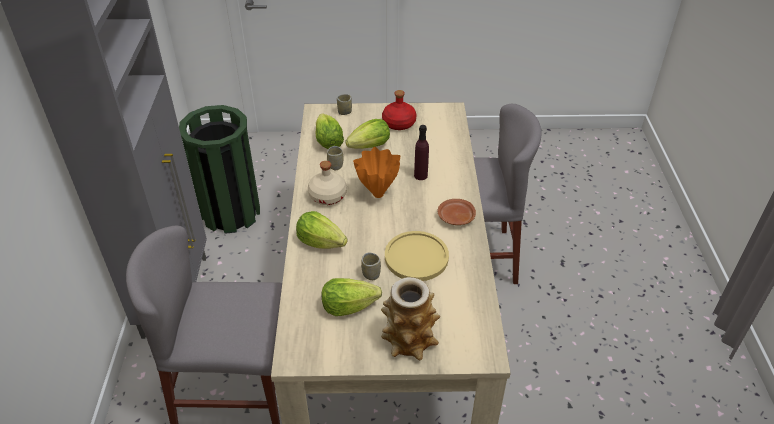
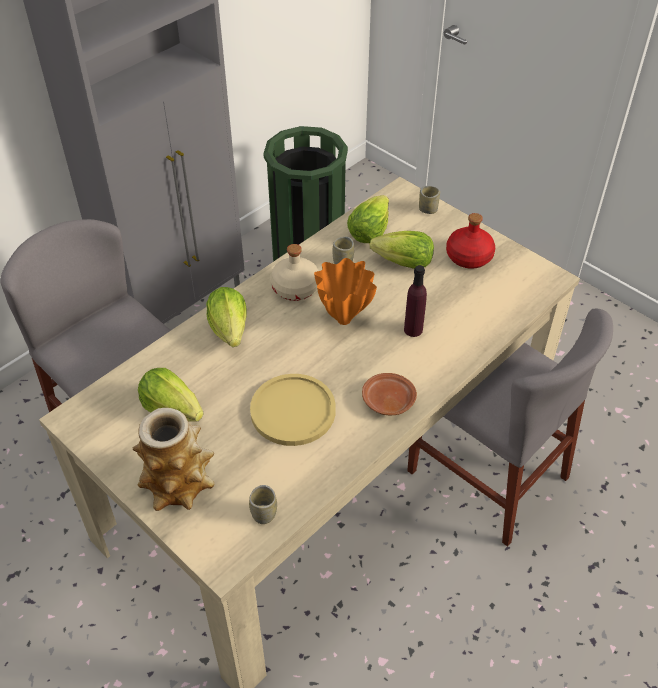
camera: 45 degrees right, 5 degrees up
cup [361,253,381,280] -> cup moved to [249,485,277,524]

